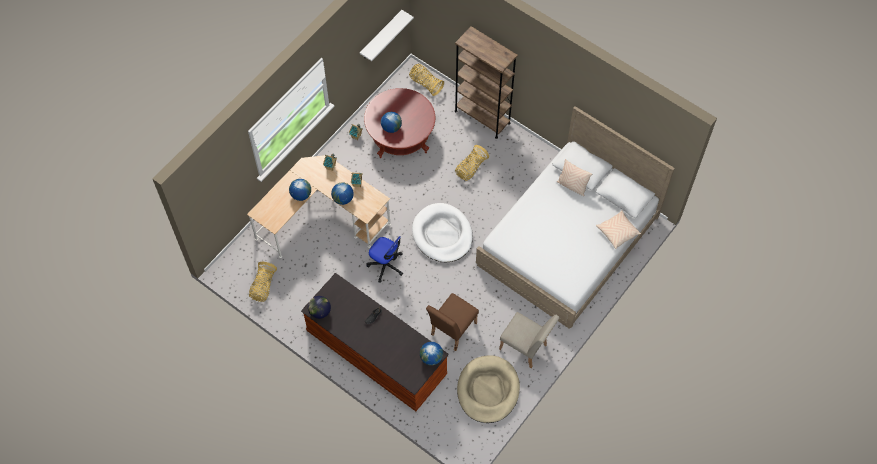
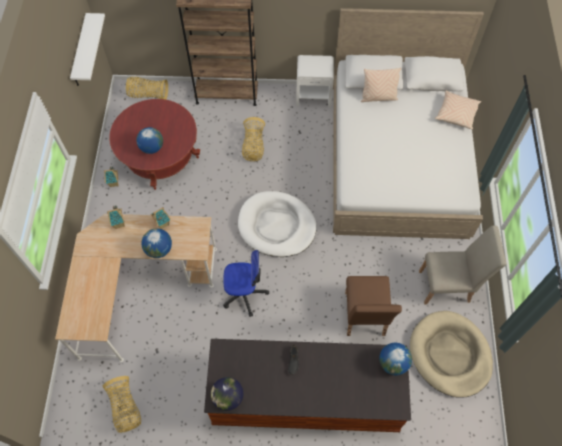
camera: 35 degrees left, 0 degrees up
globe [289,179,311,201] -> none
none -> white nightstand [296,55,334,108]

